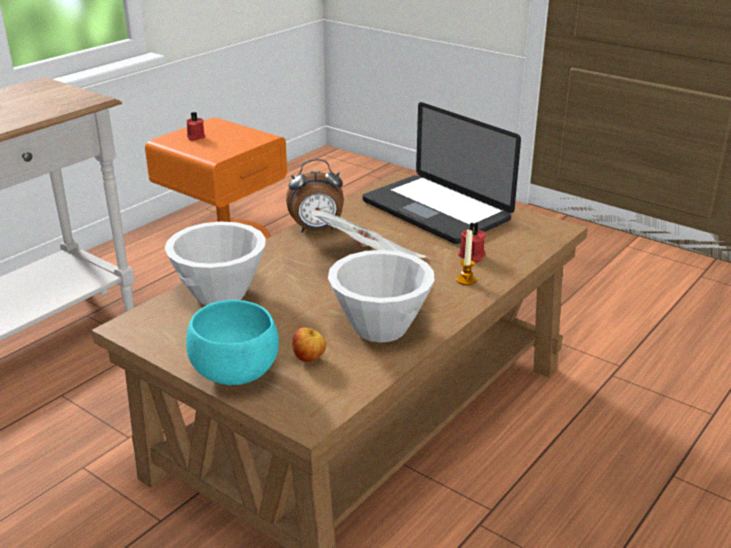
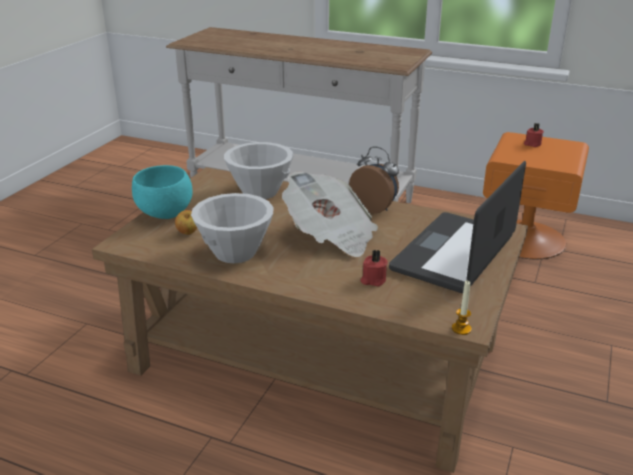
camera: 75 degrees right, 0 degrees up
alarm clock [286,159,344,233] -> alarm clock turned 150 degrees clockwise [349,146,399,213]
candle [457,230,476,285] -> candle moved to [452,281,472,335]

